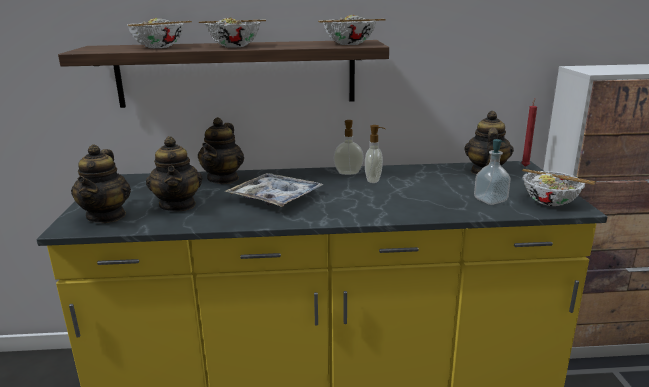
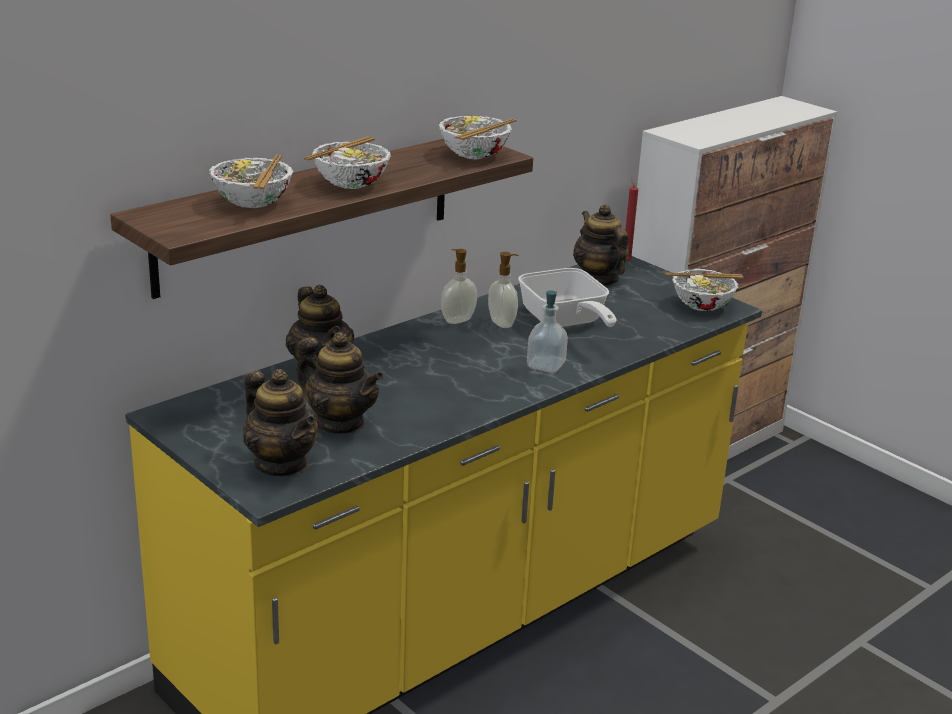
camera: 40 degrees left, 5 degrees up
tray [225,173,324,207] -> none
soap dispenser [474,139,511,205] -> soap dispenser moved to [527,291,568,373]
none -> frying pan [518,268,617,327]

